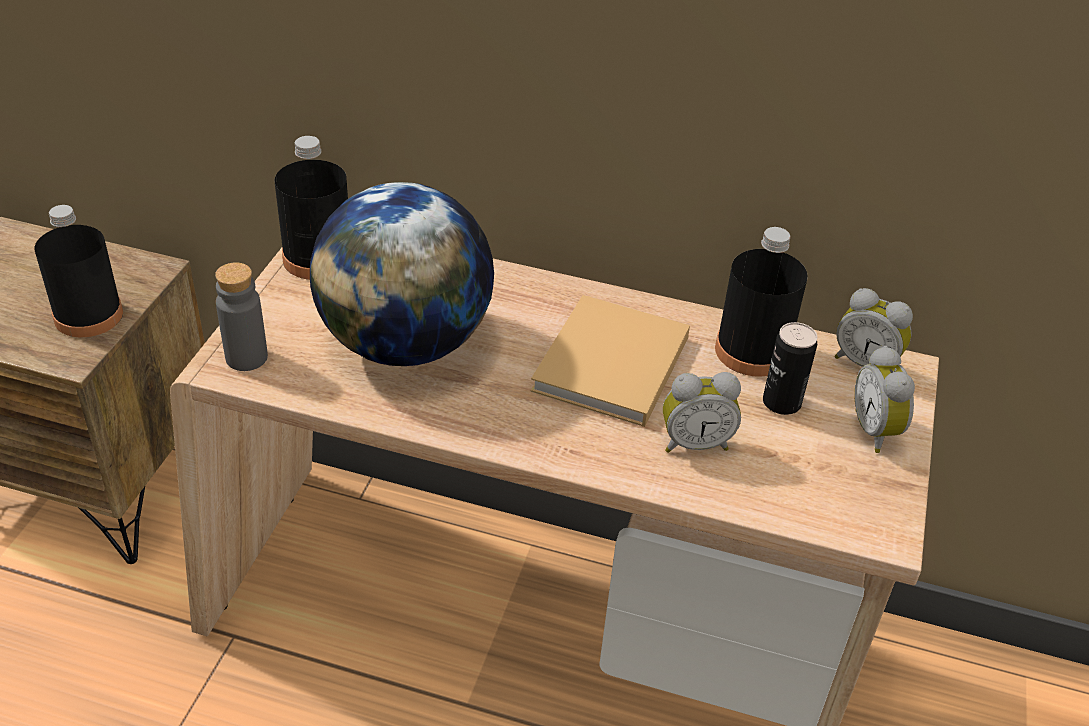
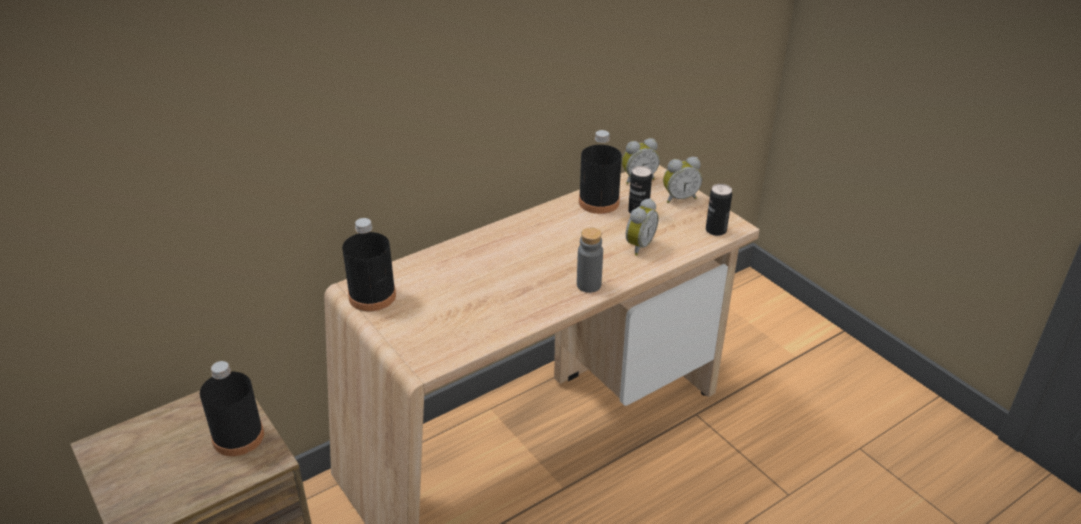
camera: 50 degrees left, 5 degrees down
grey bottle [215,262,268,371] -> grey bottle moved to [577,228,603,293]
globe [310,182,494,366] -> none
beige book [530,295,690,427] -> none
alarm clock [855,346,915,453] -> alarm clock turned 45 degrees counterclockwise [663,157,702,203]
none -> can [706,184,732,236]

